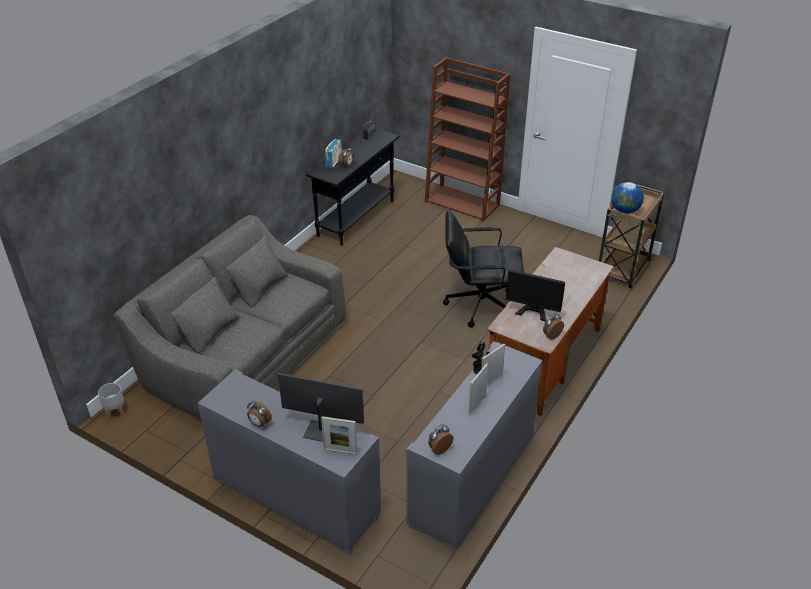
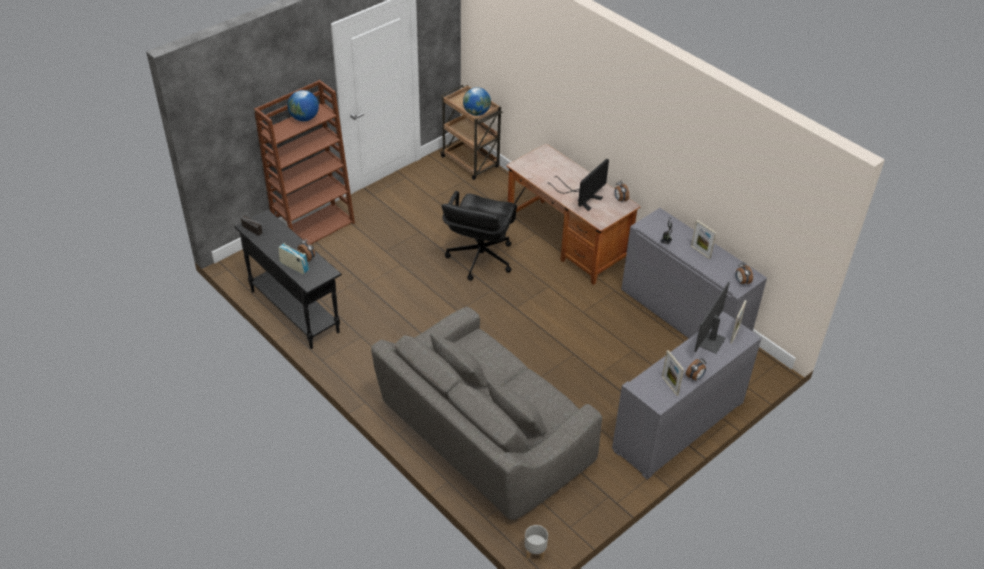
camera: 75 degrees left, 5 degrees up
picture frame [481,344,505,387] -> picture frame moved to [662,350,684,396]
none -> globe [288,90,319,121]

